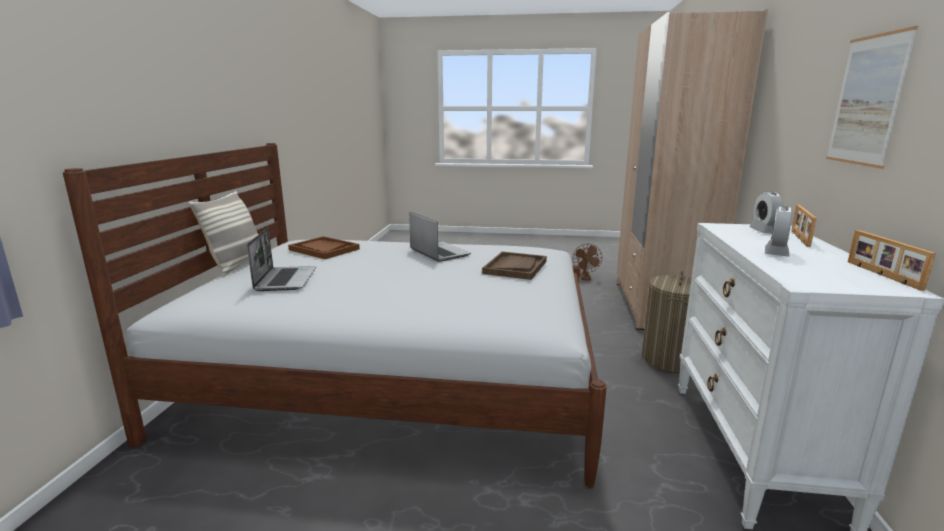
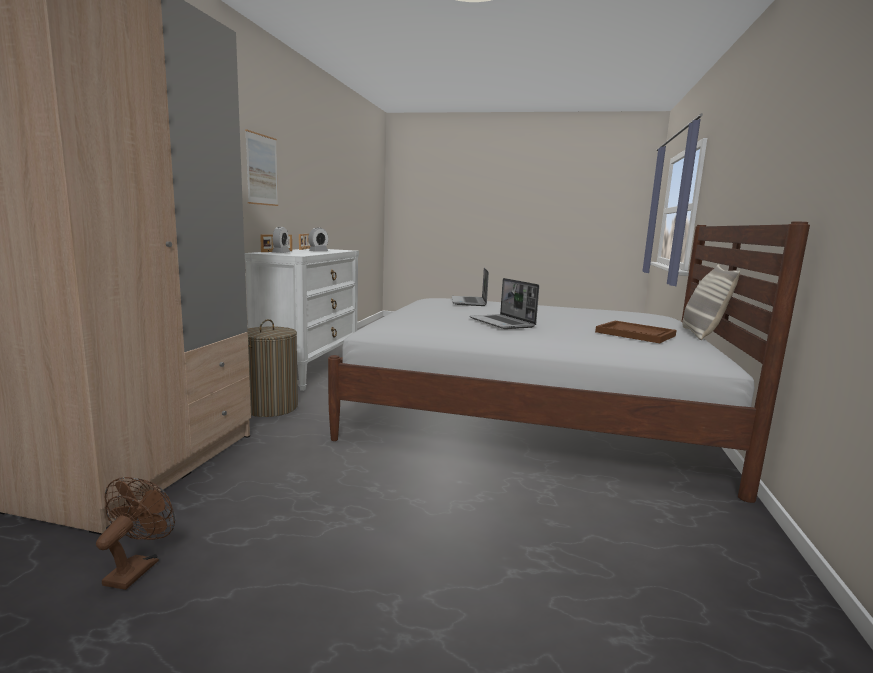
camera: 175 degrees left, 5 degrees down
laptop [247,228,316,291] -> laptop moved to [452,268,489,306]
brown tray [482,251,547,280] -> none

